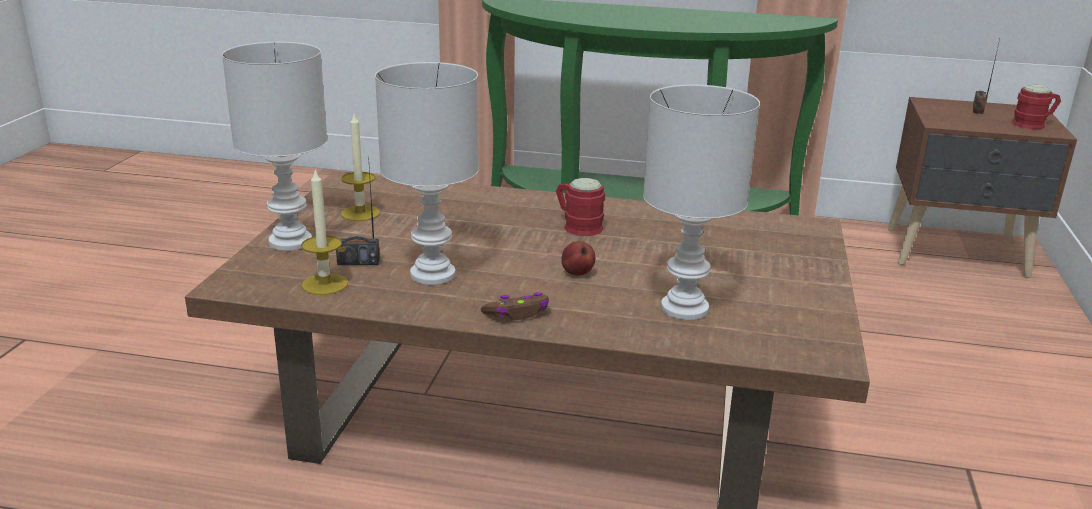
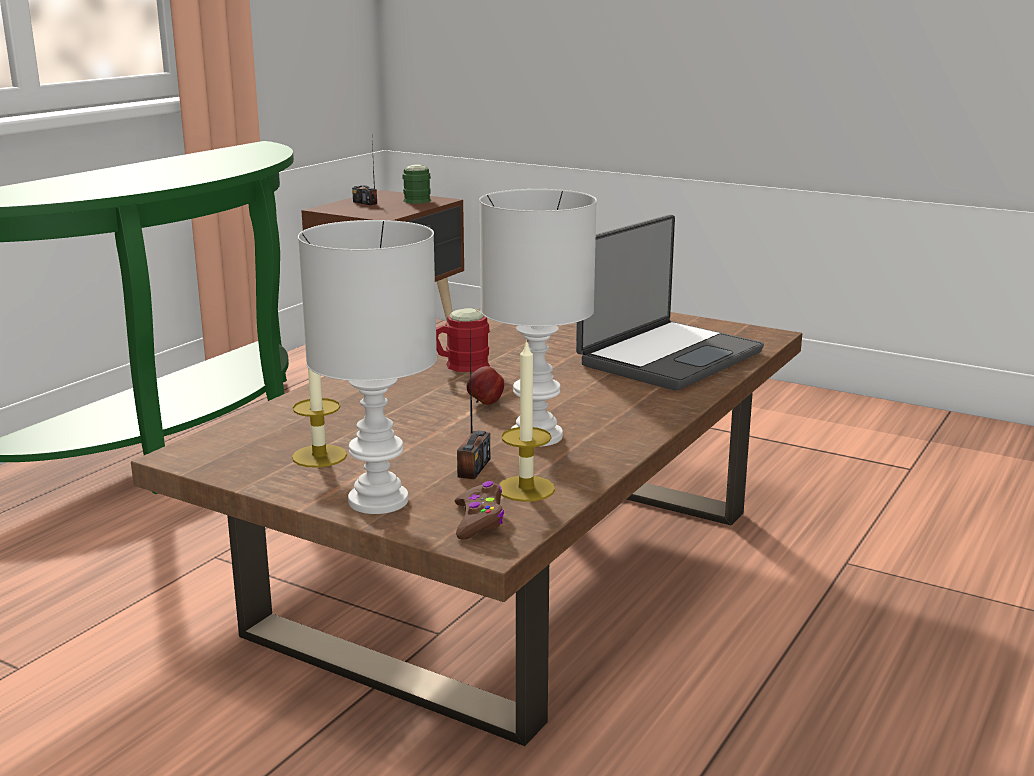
camera: 70 degrees left, 5 degrees down
brown game controller [481,292,549,320] -> brown game controller moved to [454,481,504,540]
apple [561,241,595,276] -> apple moved to [466,366,504,405]
white table lamp [643,85,760,320] -> laptop [576,214,764,391]
red mug [1012,85,1061,129] -> green mug [403,164,431,204]

